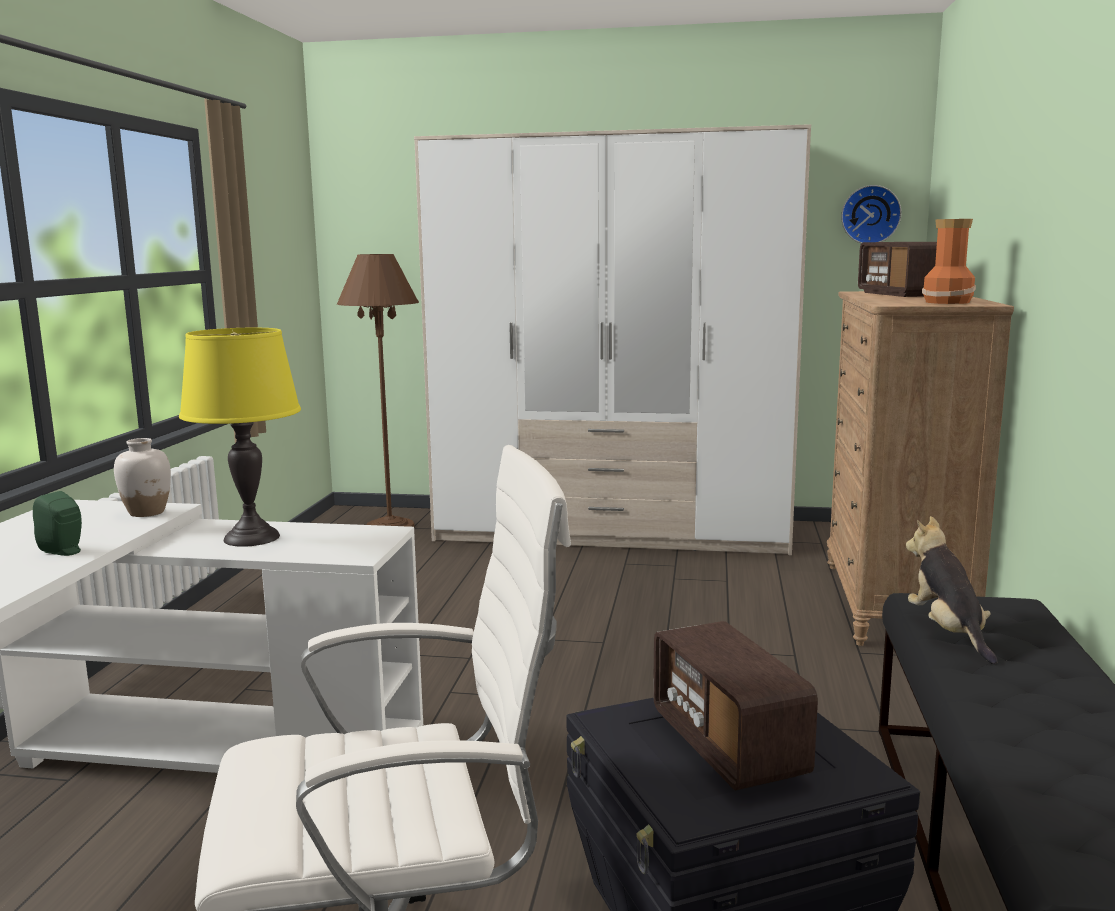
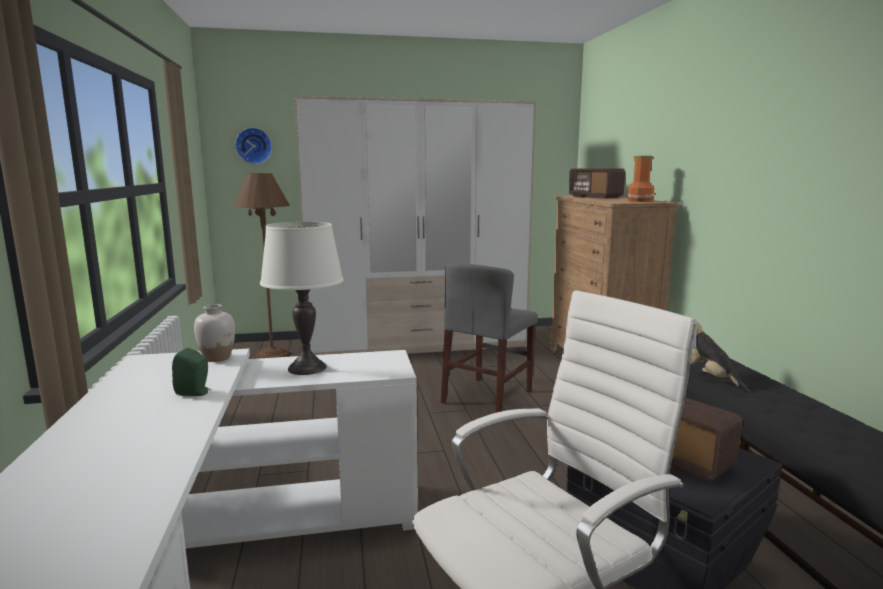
camera: 20 degrees left, 0 degrees up
yellow table lamp [179,328,301,547] -> white table lamp [260,222,344,375]
wall clock [841,185,902,243] -> wall clock moved to [235,128,272,164]
none -> grey chair [441,263,538,413]

